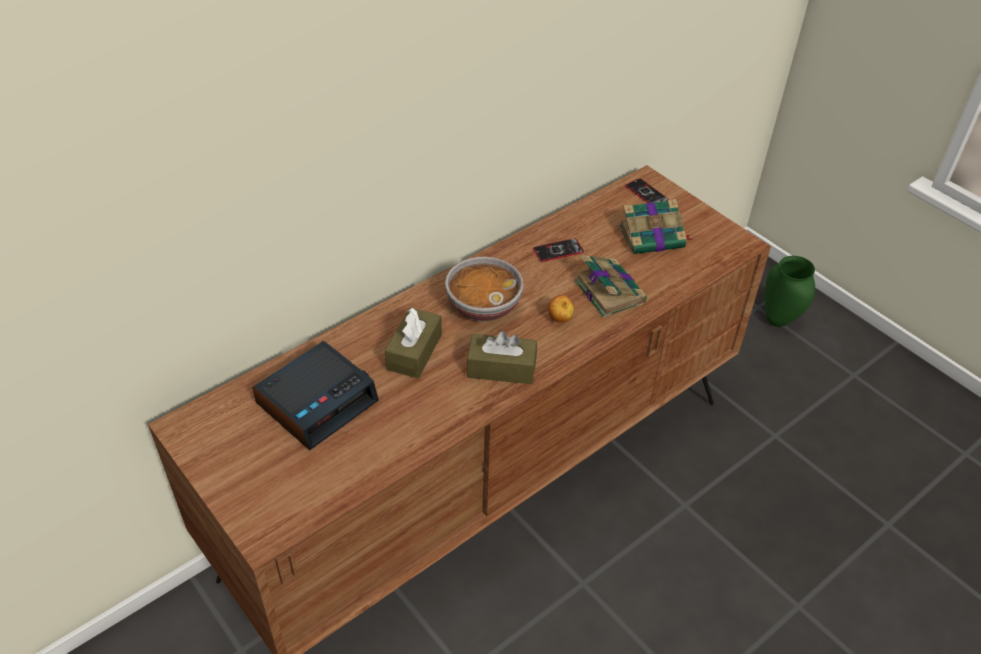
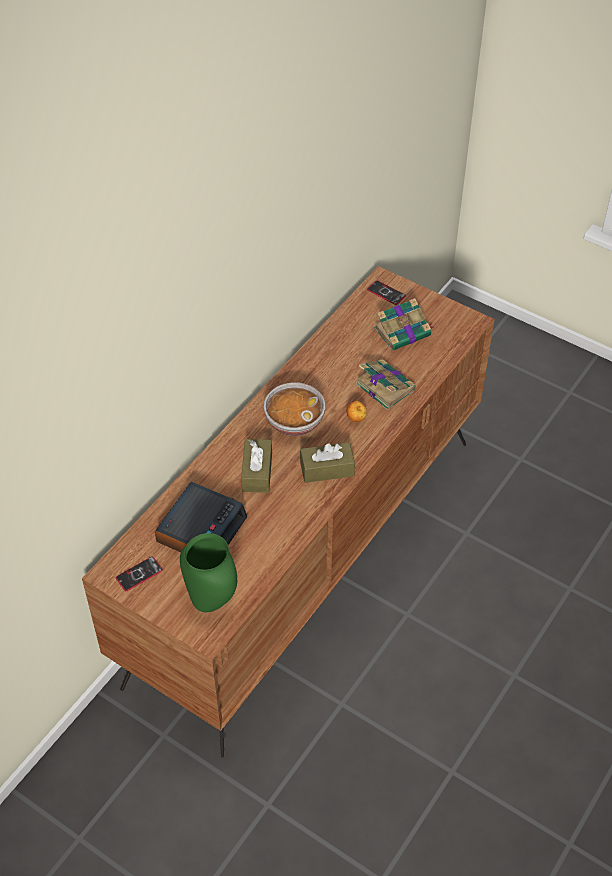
camera: 15 degrees left, 5 degrees up
phone [533,238,584,262] -> phone moved to [116,557,163,591]
green vase [765,256,815,327] -> green vase moved to [180,533,237,612]

